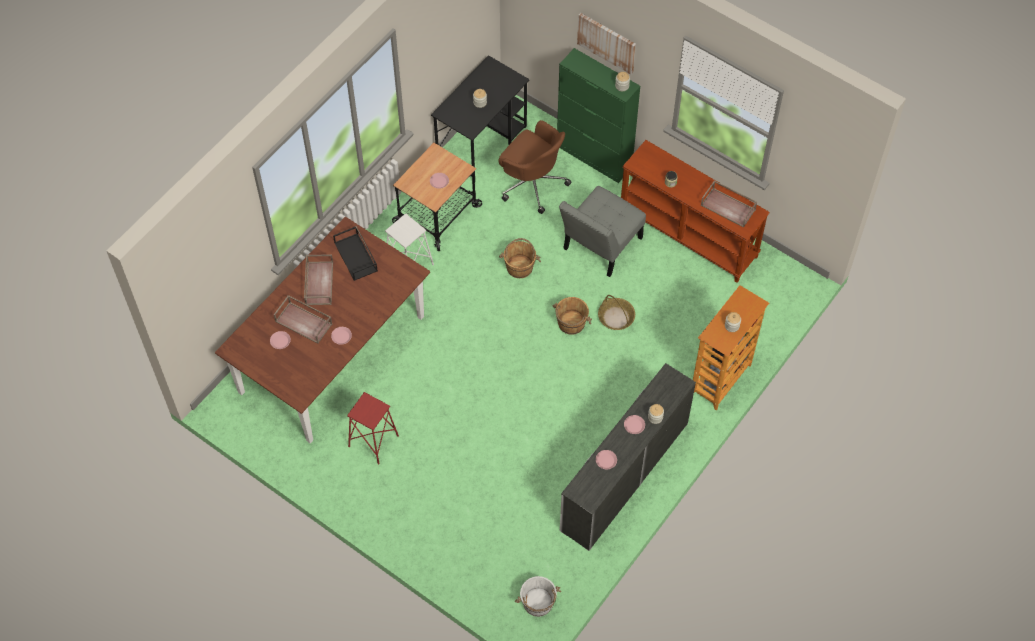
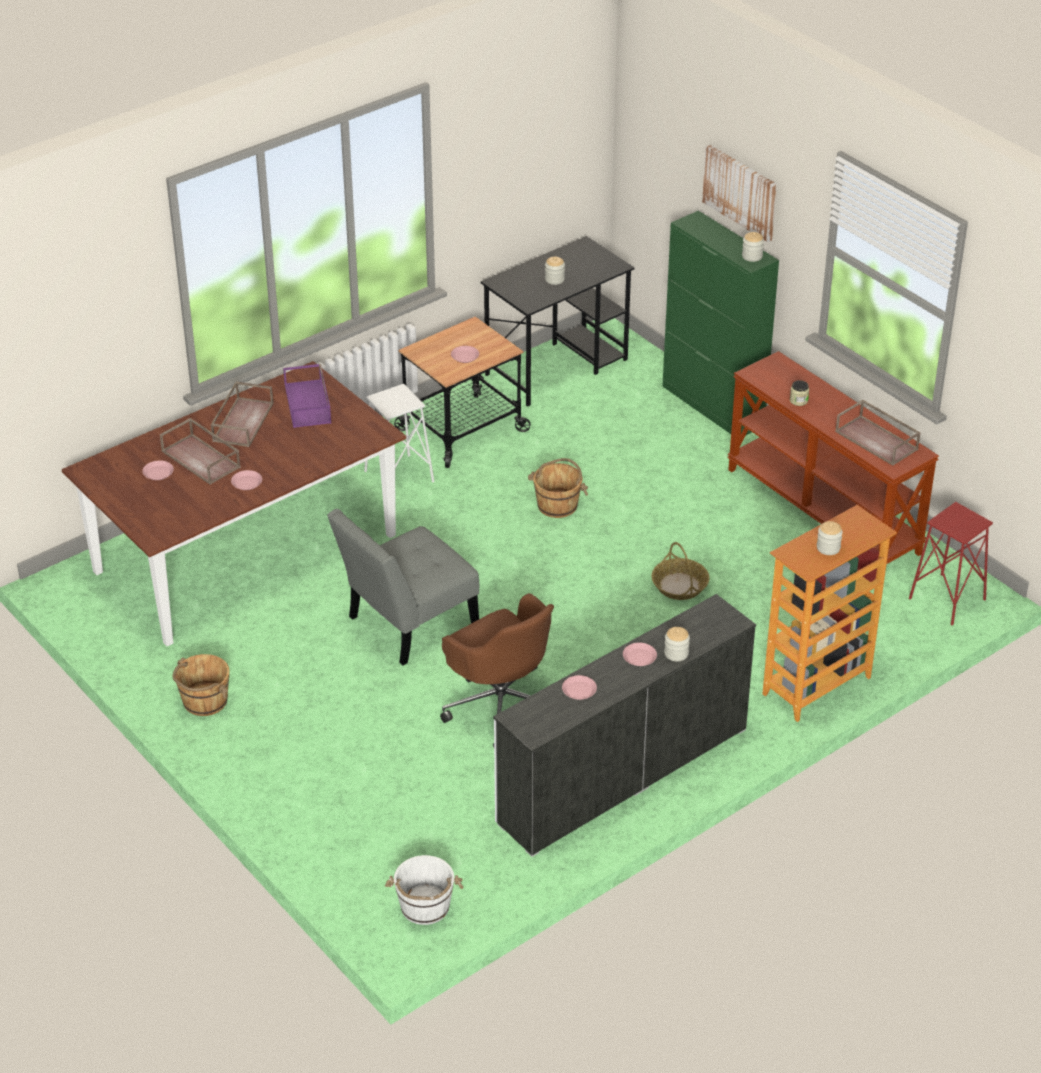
camera: 15 degrees right, 20 degrees down
black tray [333,226,378,281] -> purple tray [283,364,331,428]
red stool [347,392,399,464] -> red stool moved to [909,502,993,625]
brown office chair [498,120,572,214] -> brown office chair moved to [440,593,554,747]
brown bucket [553,297,592,335] -> brown bucket moved to [173,654,230,716]
grey chair [559,186,646,277] -> grey chair moved to [327,509,479,665]

